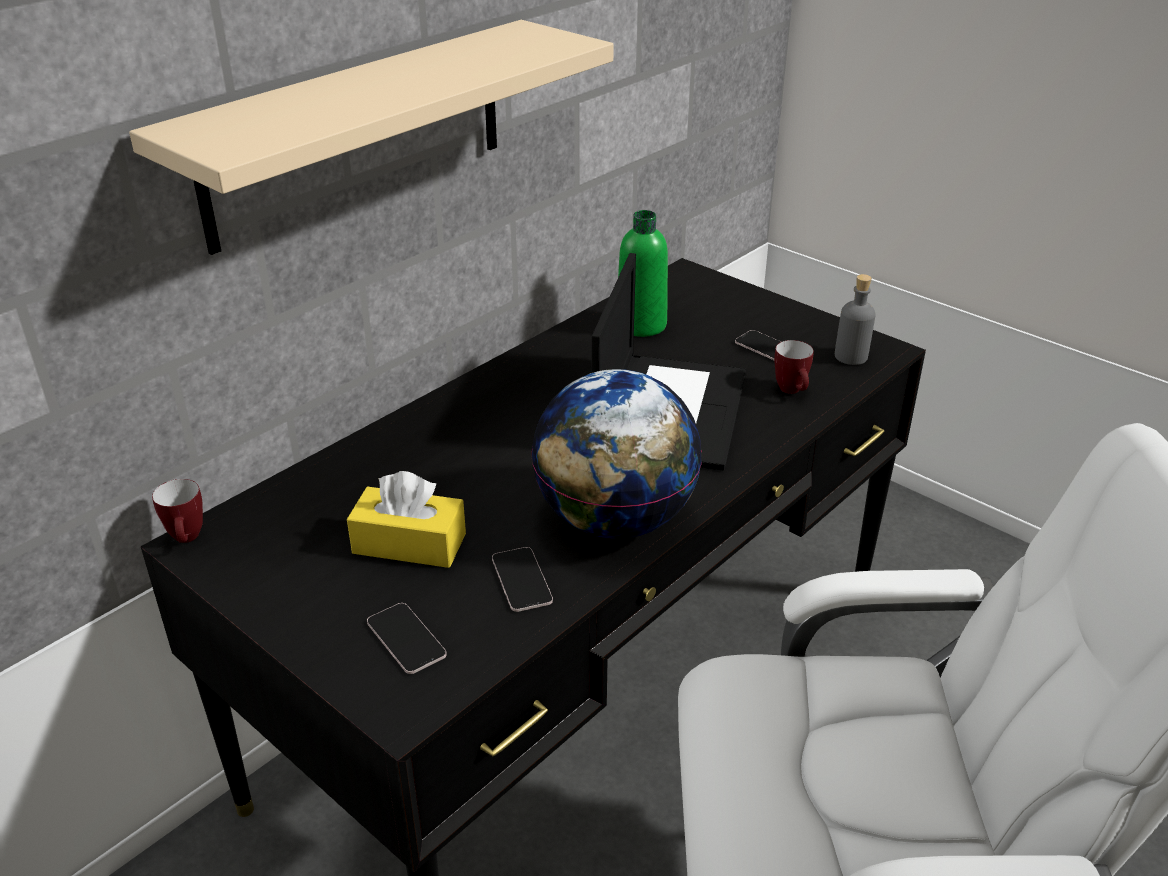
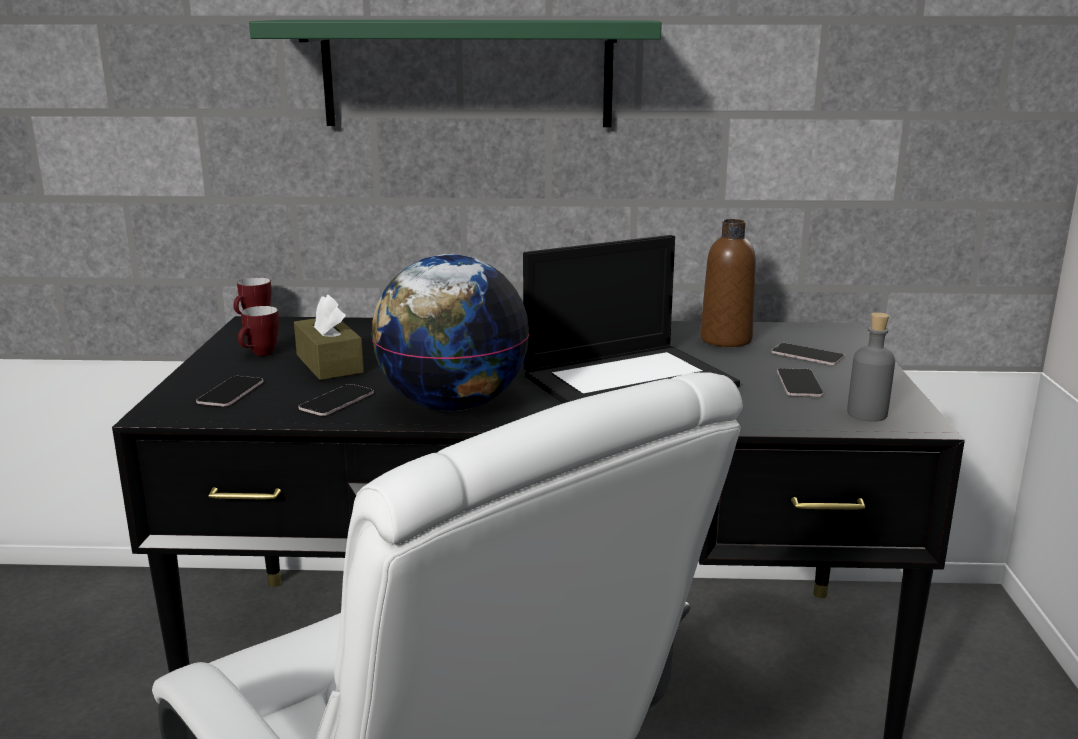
camera: 50 degrees right, 15 degrees down
beige shelf [129,20,614,255] -> green shelf [249,20,662,127]
yellow tissue box [347,471,466,568] -> brown tissue box [294,294,364,380]
green bottle [618,210,668,337] -> brown bottle [700,219,756,347]
mug [774,340,814,394] -> mug moved to [238,306,279,356]
none -> phone [771,343,845,365]

